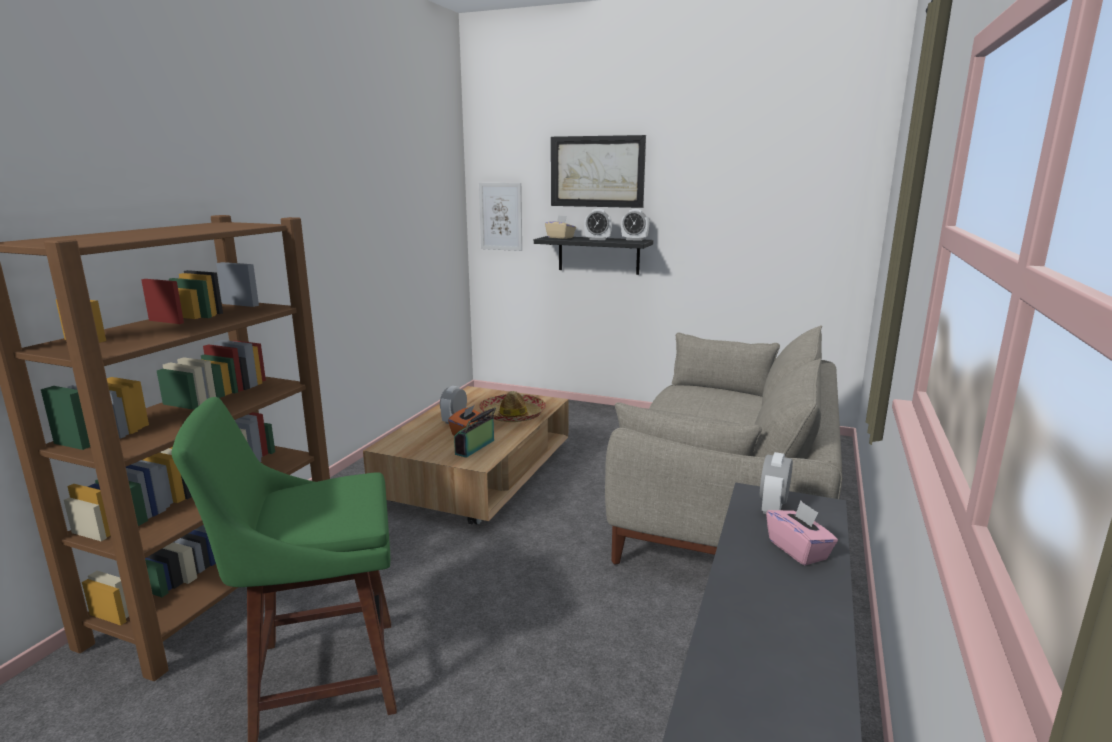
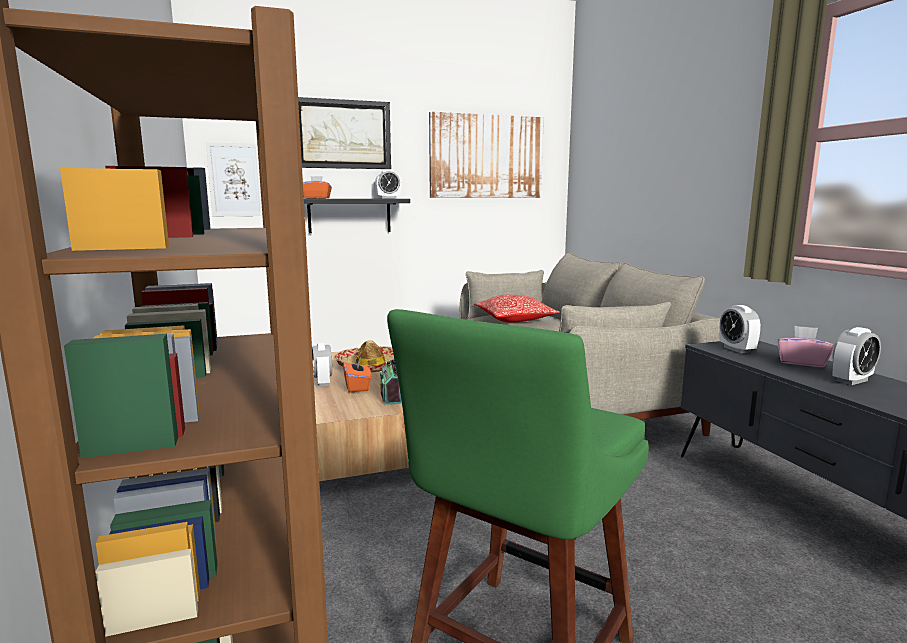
camera: 40 degrees left, 5 degrees down
beige tissue box [545,215,576,239] -> orange tissue box [303,176,332,199]
alarm clock [584,209,612,240] -> alarm clock moved to [832,327,881,385]
none -> picture [429,112,544,198]
none -> pillow [475,295,560,323]

